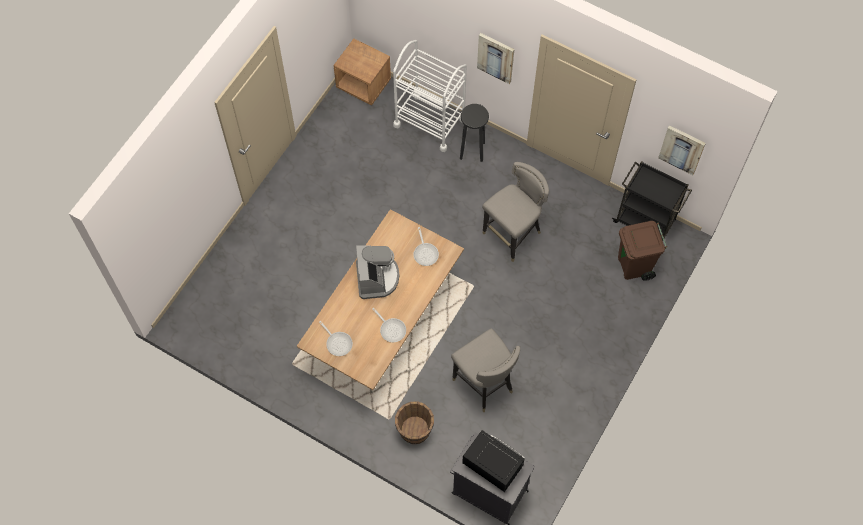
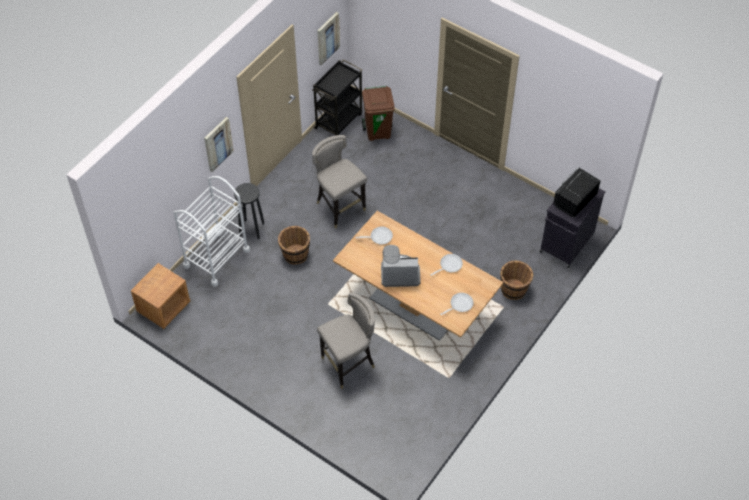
camera: 85 degrees left, 10 degrees down
grey stool [451,328,520,412] -> grey stool moved to [317,292,375,389]
none -> brown bucket [278,226,310,265]

